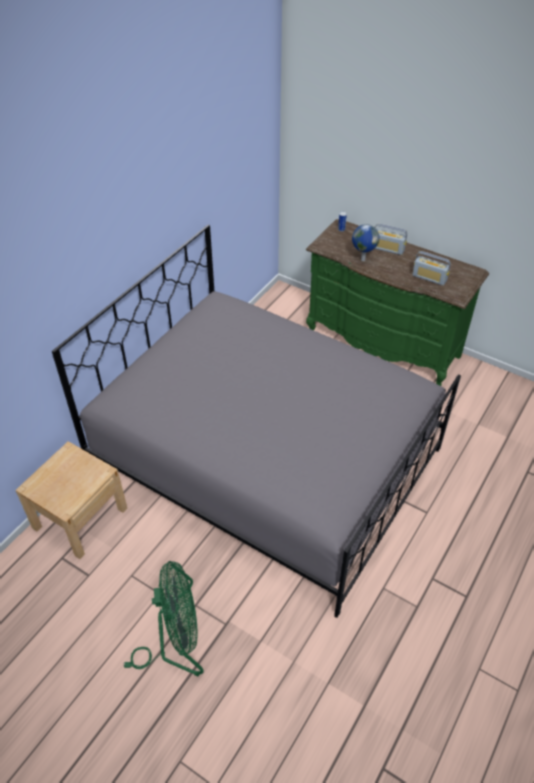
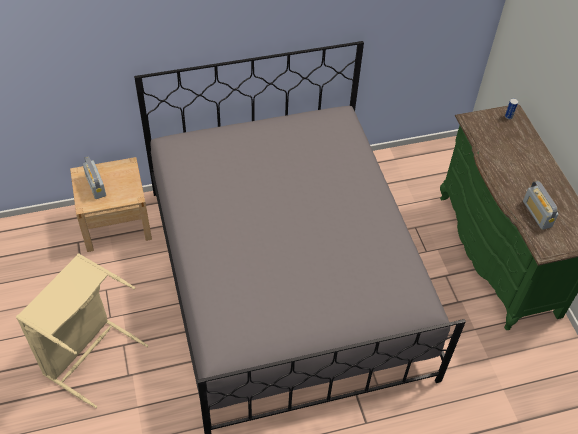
camera: 40 degrees right, 5 degrees up
green fan [122,561,204,676] -> beige laundry basket [16,253,148,408]
globe [352,224,380,261] -> none
radio [375,224,407,255] -> radio moved to [83,156,106,199]

